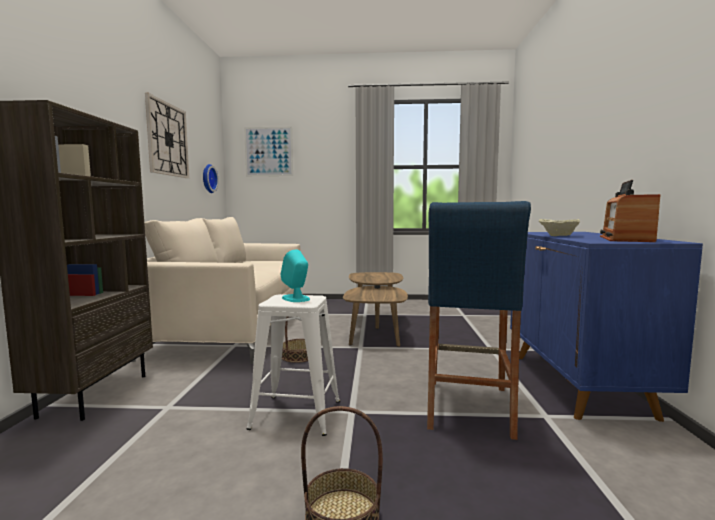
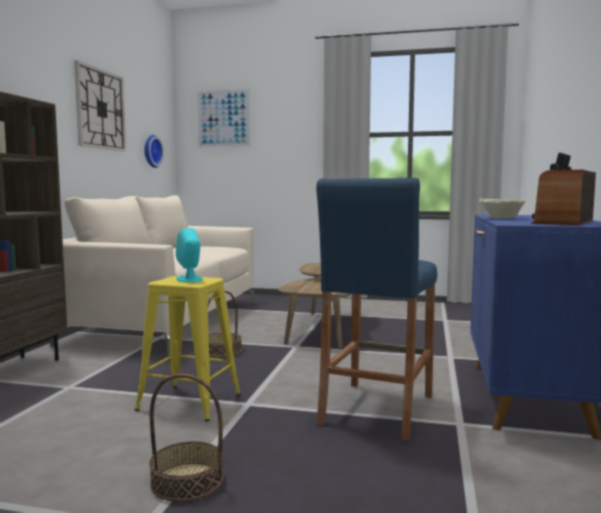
camera: 10 degrees right, 0 degrees up
white stool [247,294,340,436] -> yellow stool [135,276,241,421]

